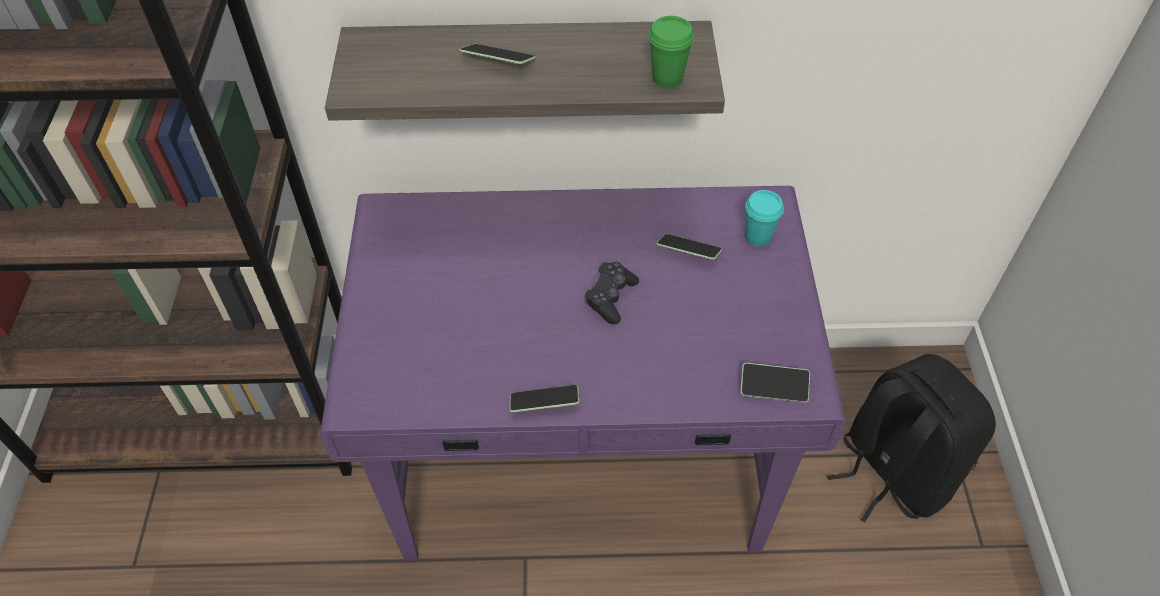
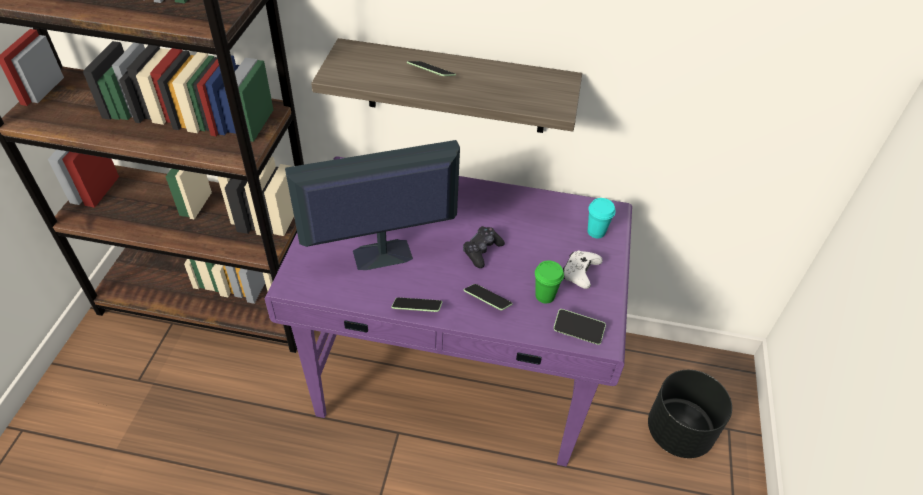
camera: 10 degrees right, 5 degrees down
green cup [648,16,694,89] -> green cup moved to [535,260,564,303]
phone [656,234,722,260] -> phone moved to [463,284,513,310]
black backpack [827,354,996,523] -> black planter [648,370,732,458]
none -> monitor [285,140,460,270]
none -> white game controller [563,250,602,289]

